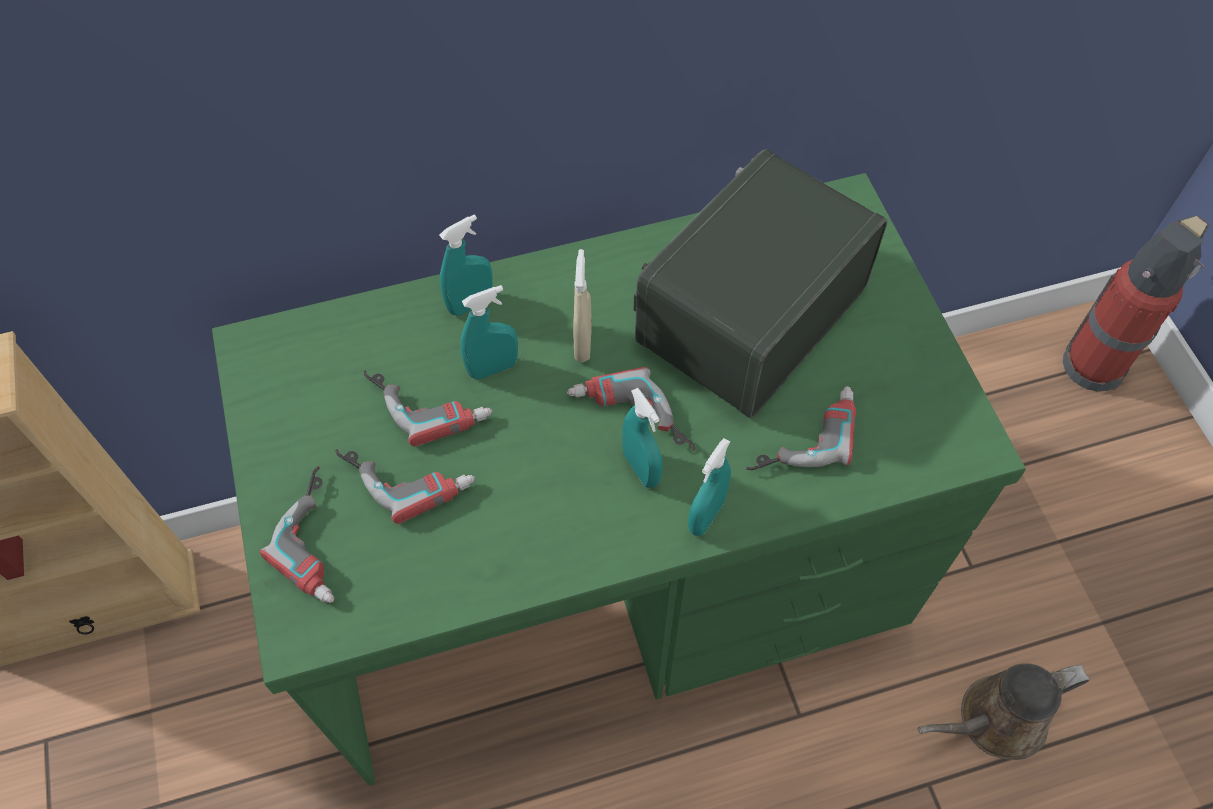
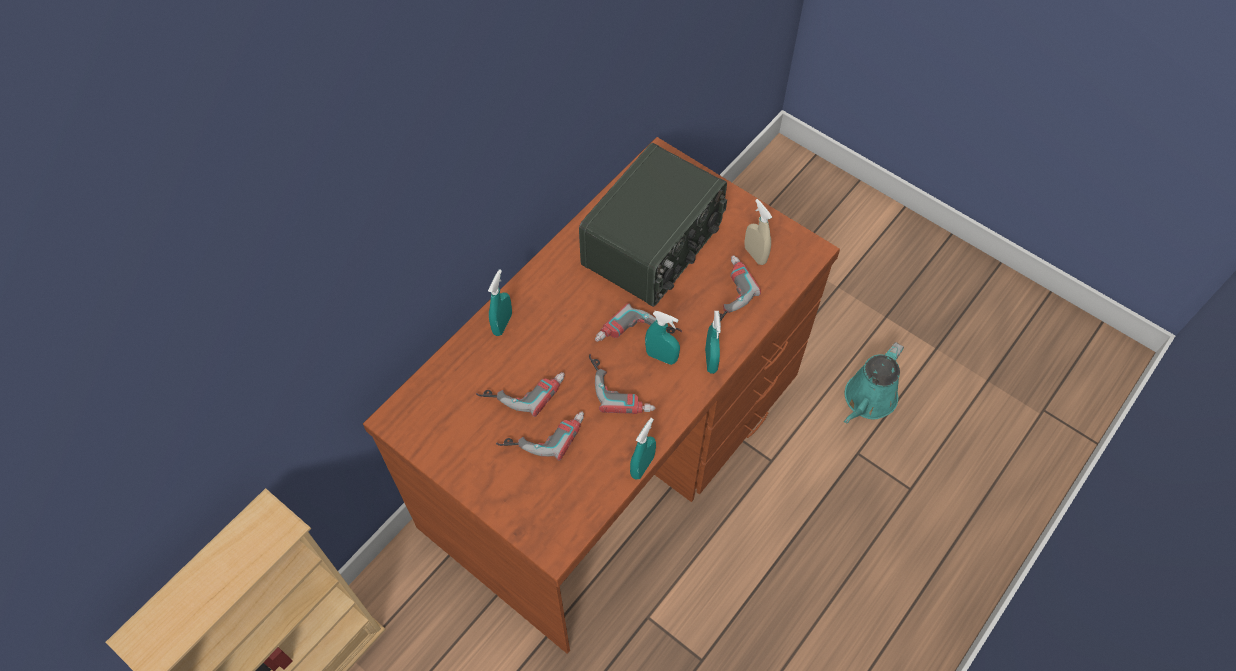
camera: 35 degrees left, 0 degrees up
green desk [212,173,1026,785] -> brown desk [363,137,840,654]
power drill [260,466,334,603] -> power drill moved to [589,354,656,414]
turquoise spray bottle [460,285,518,380] -> turquoise spray bottle moved to [630,418,656,479]
beige spray bottle [573,249,592,362] -> beige spray bottle moved to [744,199,772,265]
radio [634,149,887,418] -> radio turned 150 degrees counterclockwise [579,143,727,307]
brown watering can [918,663,1090,760] -> turquoise watering can [844,342,904,424]
fire extinguisher [1063,215,1210,391] -> none

